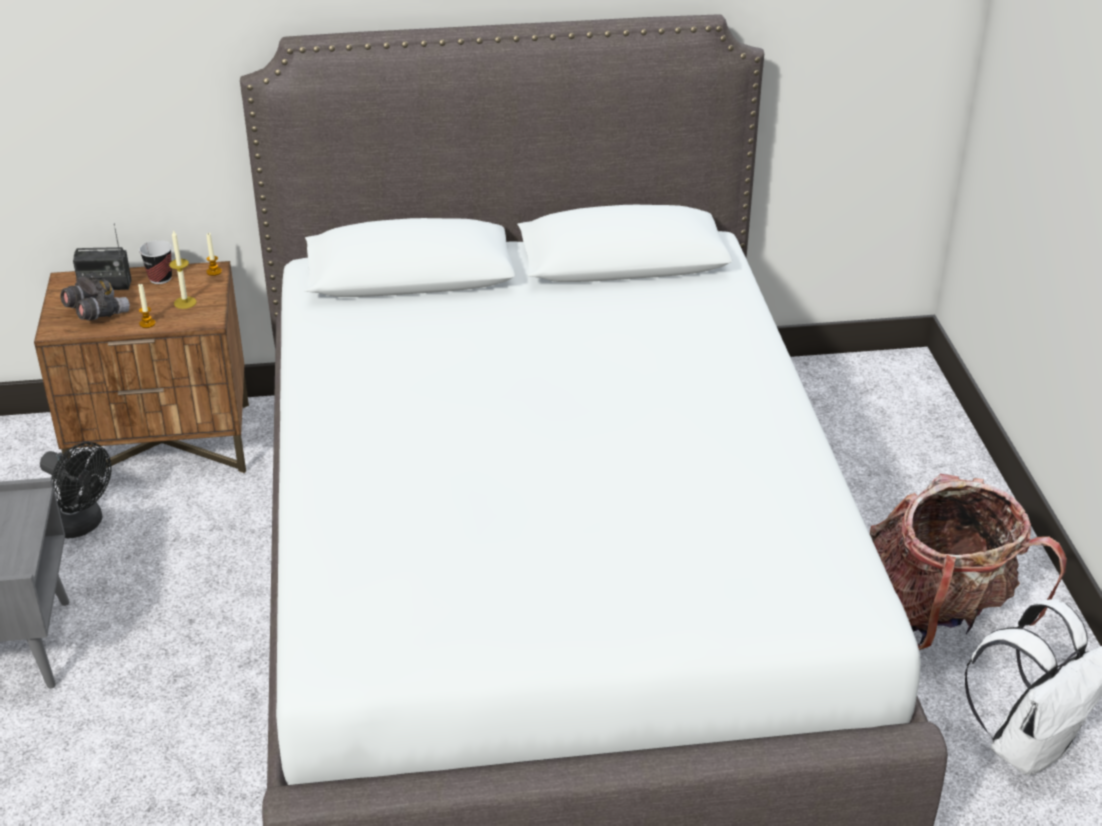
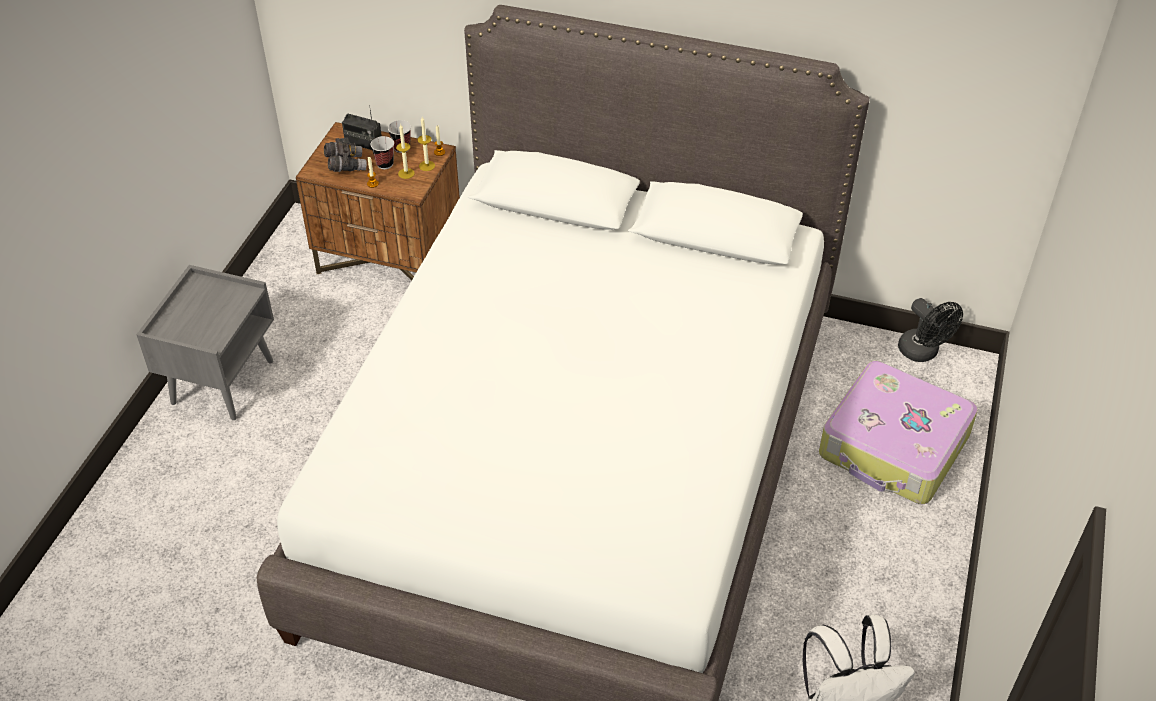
camera: 25 degrees right, 10 degrees up
black fan [40,442,112,538] -> black fan moved to [898,298,963,362]
backpack [870,474,1067,650] -> none
none -> cup [370,136,394,169]
none -> candle [417,117,435,171]
none -> suitcase [819,361,978,504]

